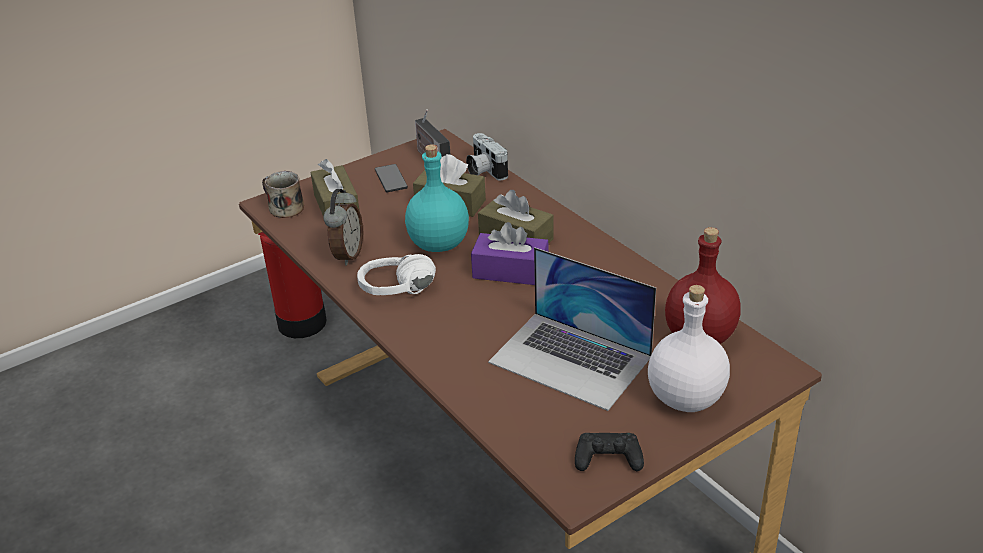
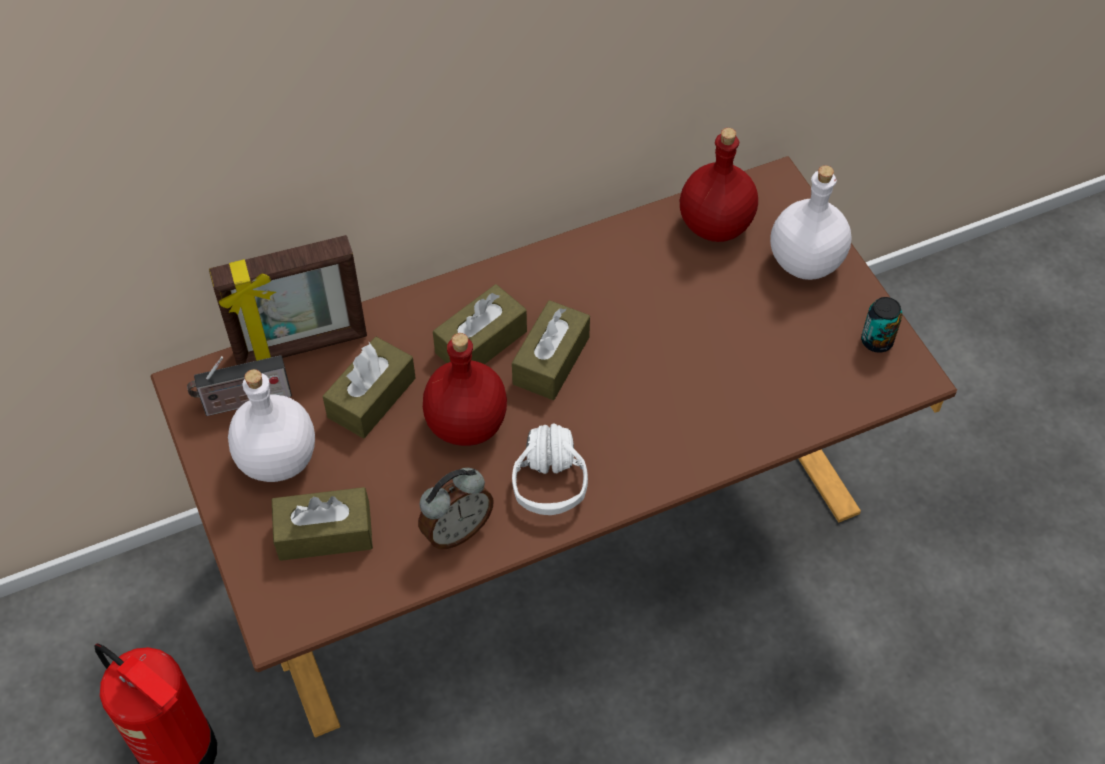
camera: 80 degrees left, 20 degrees up
mug [262,171,304,218] -> none
alarm clock [323,189,363,266] -> alarm clock turned 120 degrees clockwise [418,468,494,549]
phone [375,164,408,192] -> white bottle [228,369,315,482]
turquoise bottle [405,144,469,252] -> red bottle [423,333,507,446]
camera [466,133,508,180] -> picture frame [209,235,367,365]
purple tissue box [471,222,549,285] -> brown tissue box [512,300,590,400]
laptop [488,247,656,411] -> none
black game controller [575,433,644,471] -> can [861,297,902,353]

